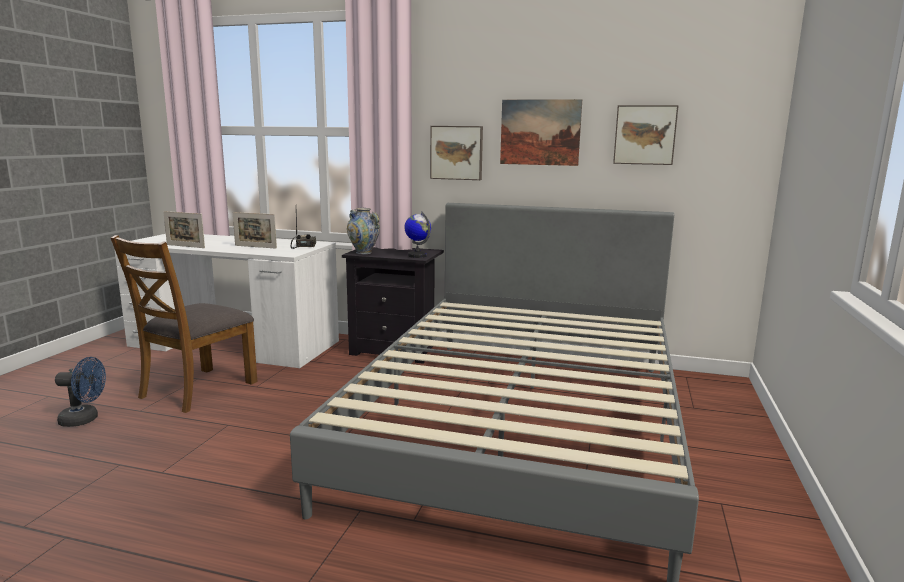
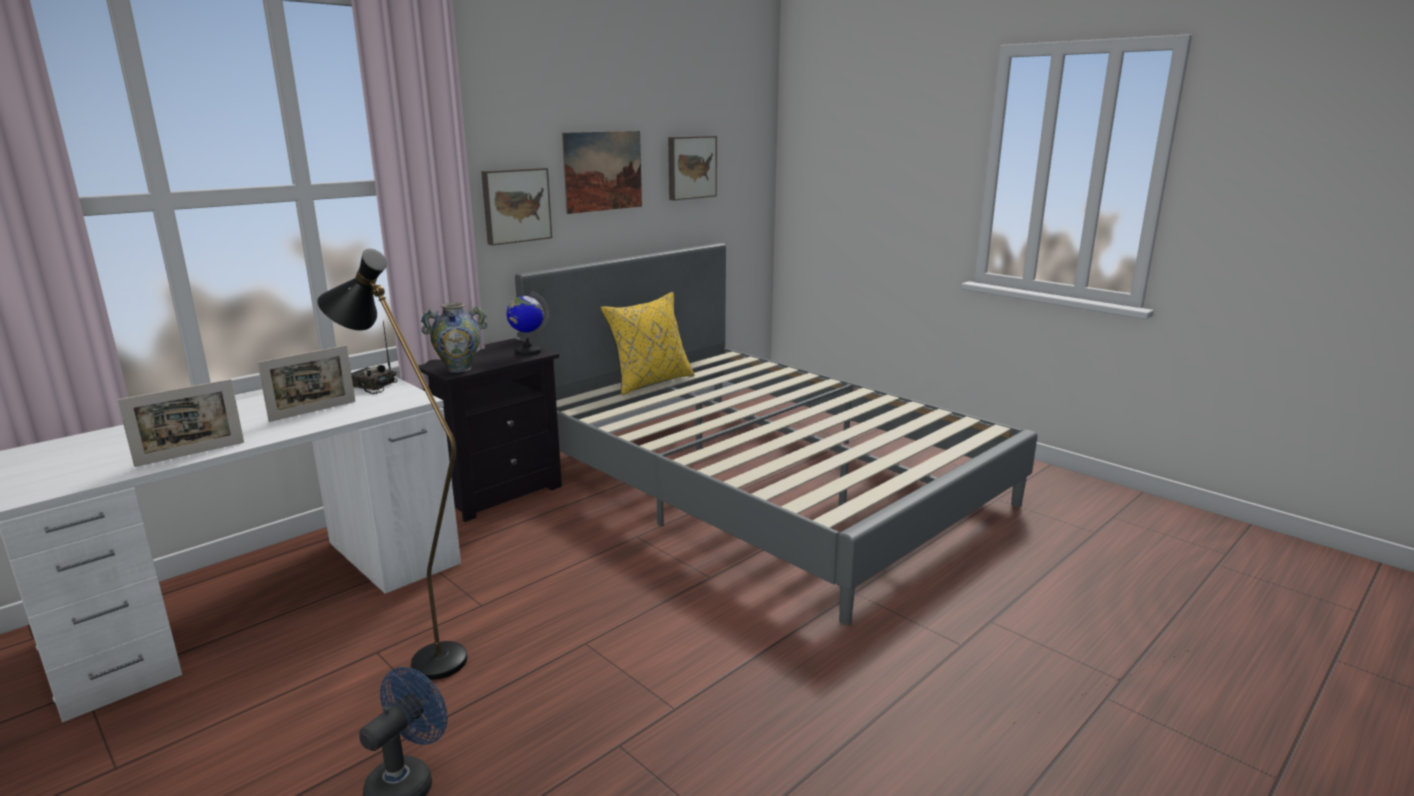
camera: 60 degrees left, 5 degrees up
brown chair [111,235,257,413] -> black floor lamp [317,249,467,680]
none -> yellow pillow [600,292,695,395]

